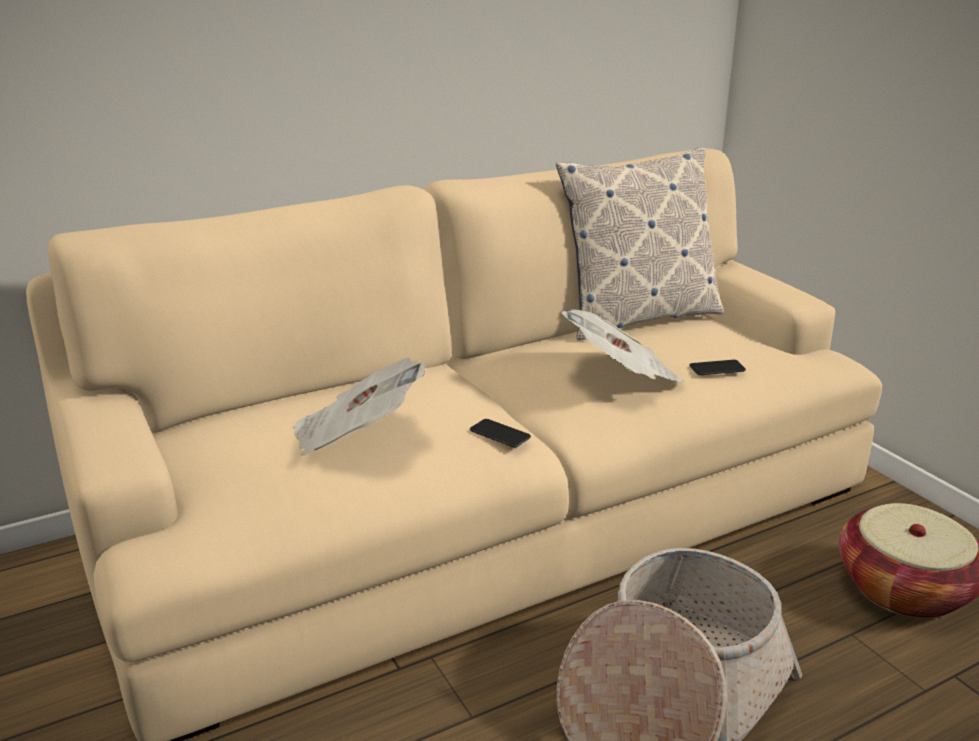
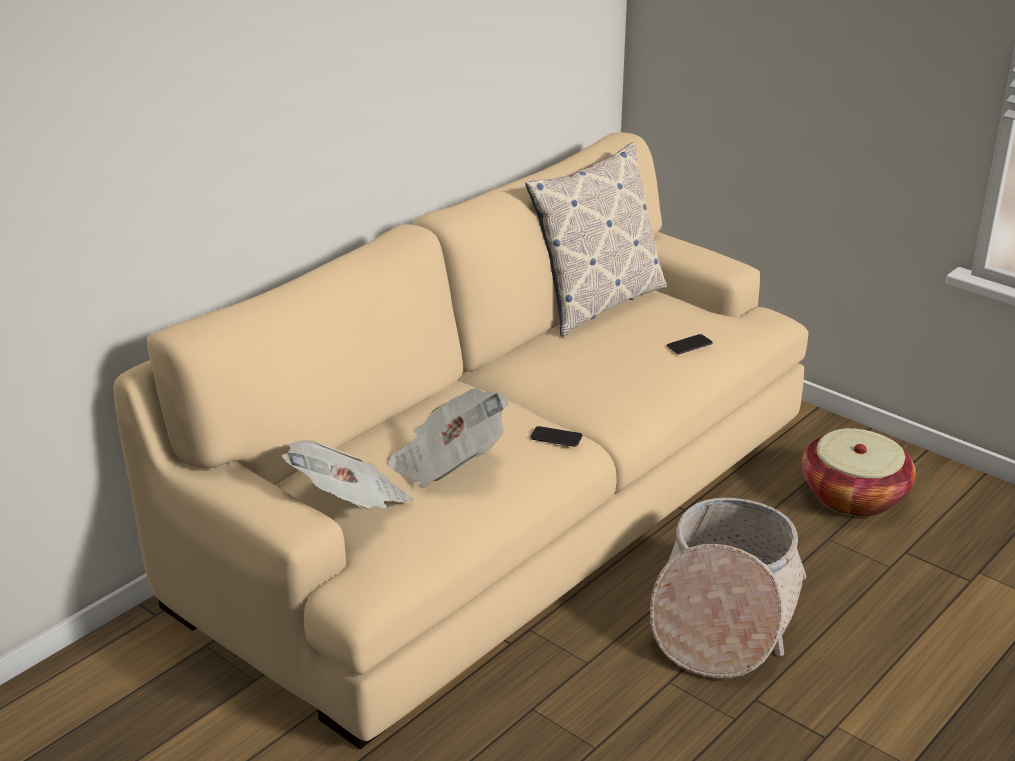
camera: 20 degrees left, 5 degrees up
newspaper [560,310,684,383] -> newspaper moved to [281,440,413,509]

